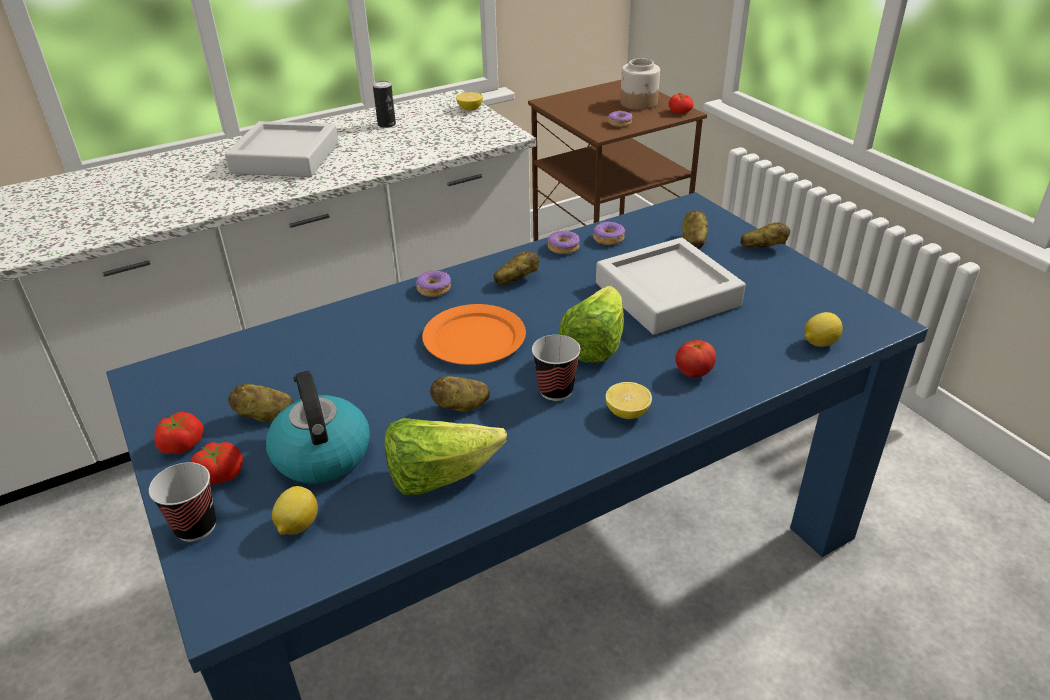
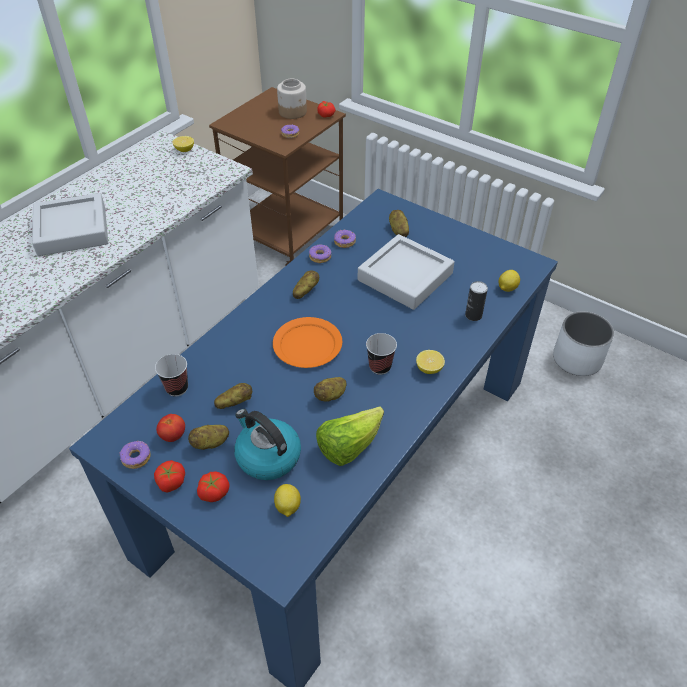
camera: 25 degrees left, 10 degrees up
cup [149,462,216,542] -> cup moved to [155,354,188,396]
can [373,81,396,128] -> can moved to [465,281,488,321]
donut [415,270,451,297] -> donut moved to [120,441,151,469]
lettuce [558,286,624,363] -> none
tomato [676,340,716,377] -> tomato moved to [156,414,185,442]
potato [741,222,790,248] -> potato moved to [214,383,252,409]
none -> white planter [553,311,614,376]

